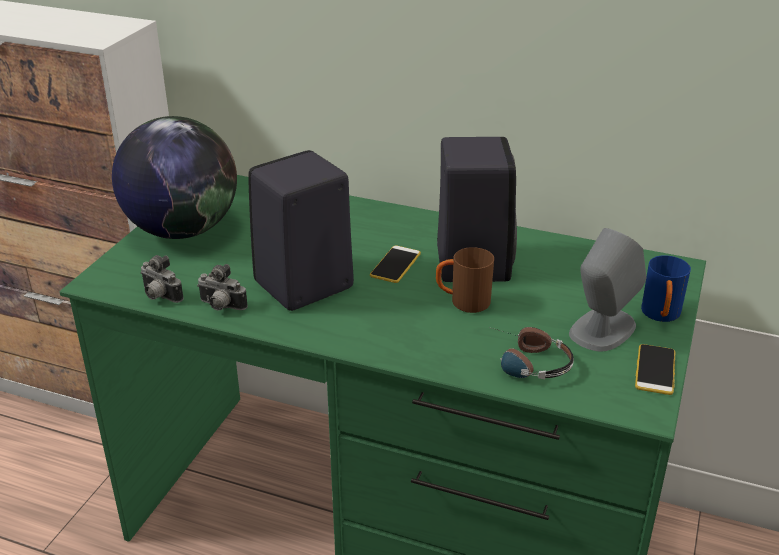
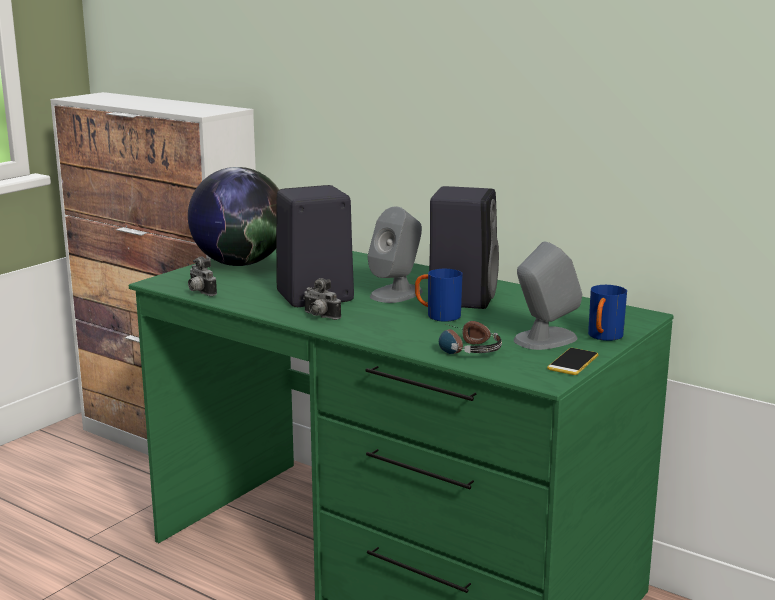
camera: 15 degrees right, 15 degrees down
camera [197,264,248,311] -> camera moved to [303,278,341,320]
phone [370,245,421,283] -> grey speaker [368,207,423,303]
brown mug [436,247,494,313] -> blue mug [415,269,463,322]

